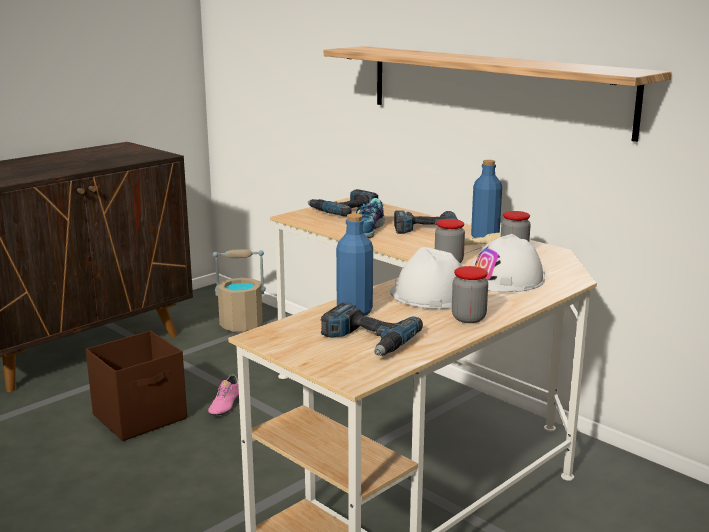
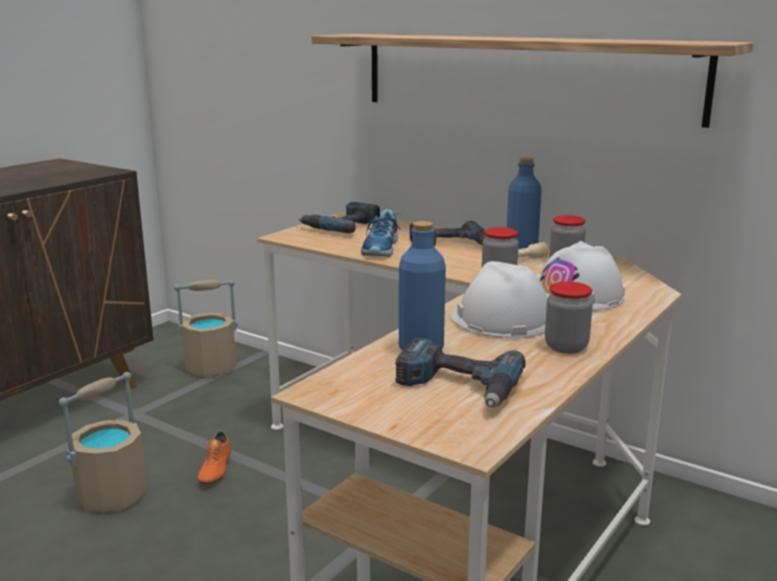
camera: 10 degrees left, 0 degrees up
brown storage box [86,331,187,441] -> beige bucket [59,372,147,512]
pink shoe [208,375,239,416] -> orange shoe [198,431,231,484]

